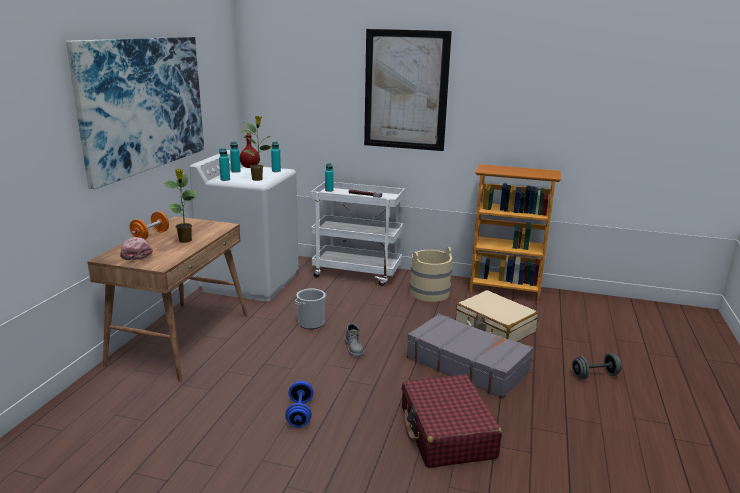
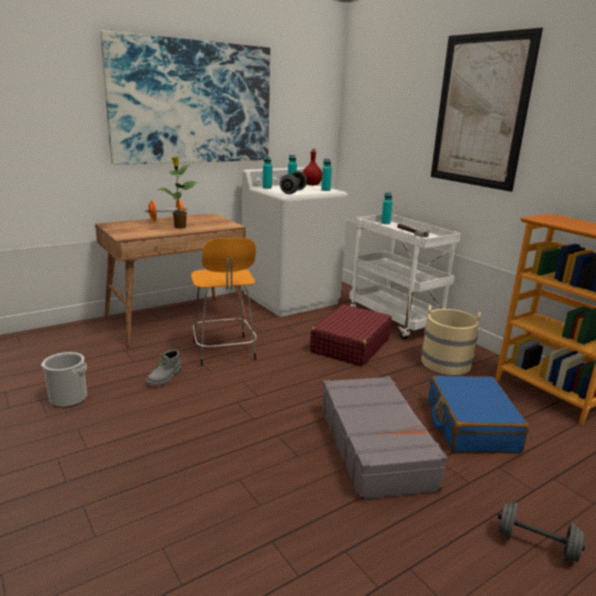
camera: 40 degrees right, 0 degrees up
pink cap [120,237,153,260] -> none
potted plant [241,116,273,181] -> grey dumbbell [280,171,307,194]
blue dumbbell [285,381,314,428] -> none
bucket [295,289,326,329] -> bucket moved to [41,352,87,408]
grey boot [345,323,364,356] -> grey boot moved to [146,349,181,385]
red suitcase [402,374,502,468] -> red suitcase moved to [310,305,392,366]
beige suitcase [456,290,538,342] -> blue suitcase [429,375,529,454]
none -> orange stool [191,238,257,366]

